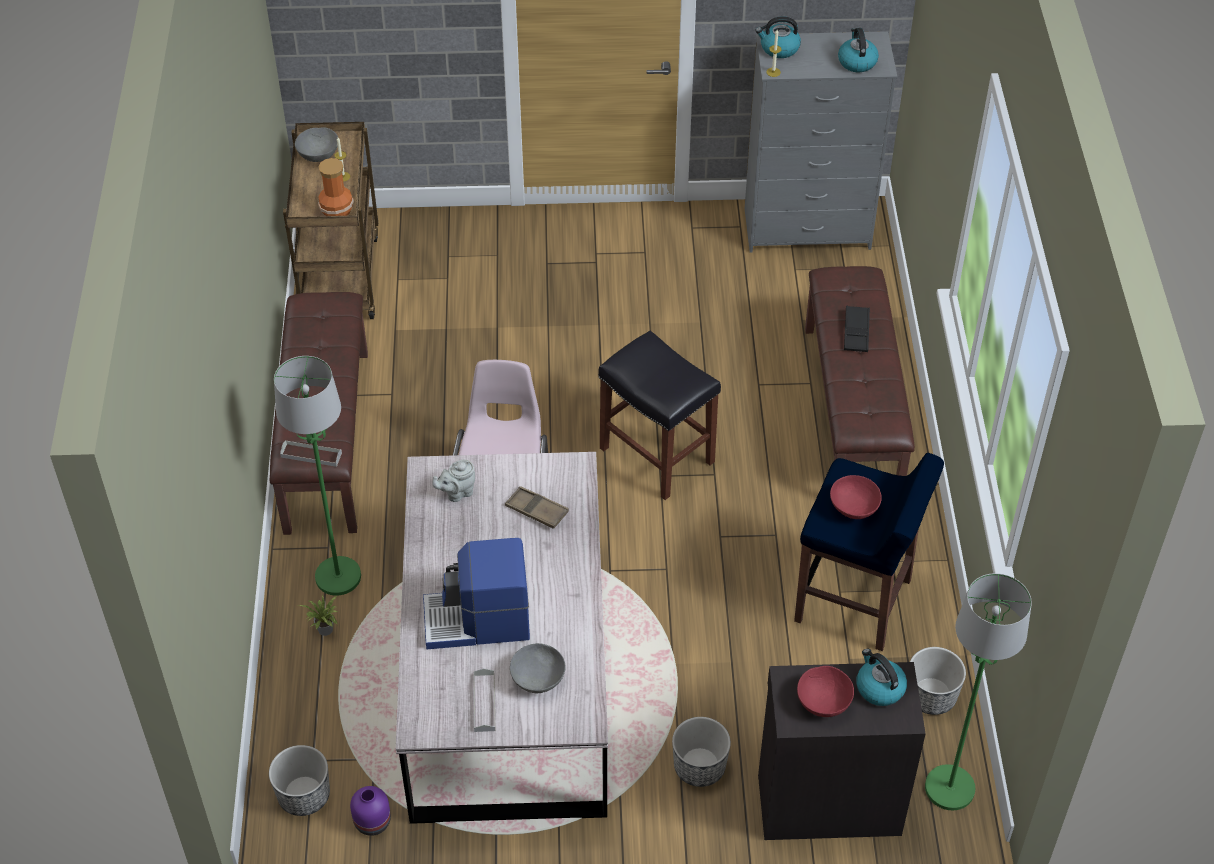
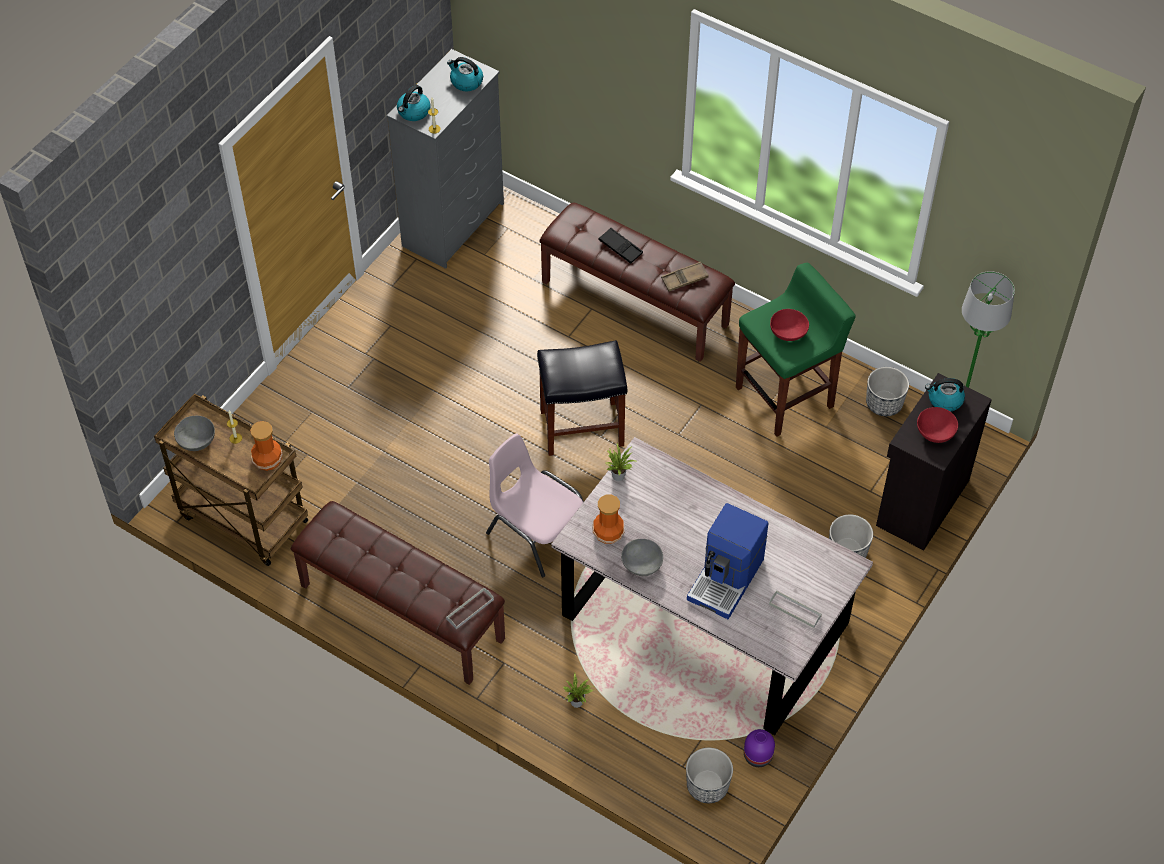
camera: 55 degrees left, 5 degrees up
green floor lamp [274,356,361,596] -> none
grey teapot [432,460,475,502] -> vase [592,495,625,544]
brown tray [505,486,569,529] -> brown tray moved to [661,262,709,292]
grey bowl [510,643,565,693] -> grey bowl moved to [621,539,663,576]
blue stool [794,453,944,651] -> green stool [736,263,856,437]
none -> potted plant [606,444,636,481]

